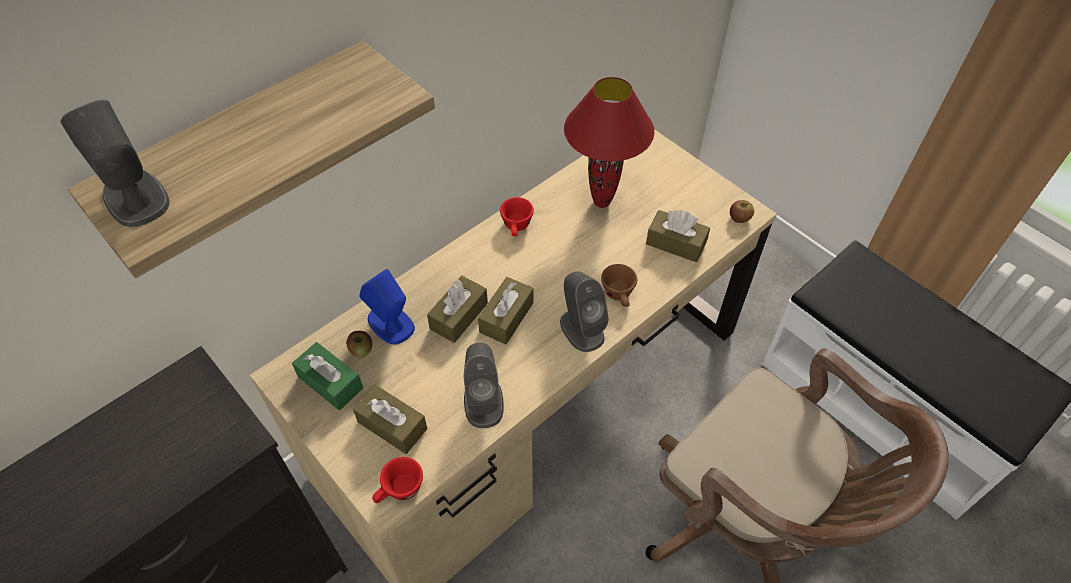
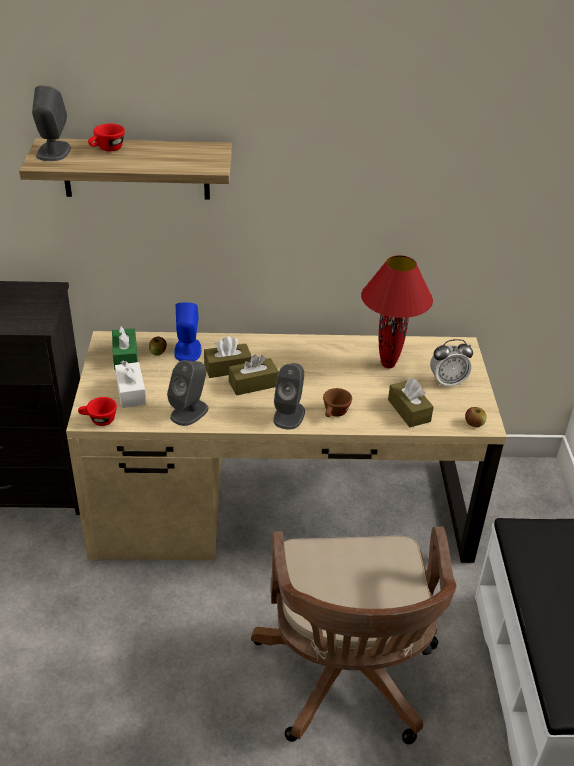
camera: 40 degrees right, 15 degrees down
brown tissue box [353,385,427,454] -> white tissue box [115,361,146,408]
red cup [500,197,534,236] -> red cup moved to [88,124,125,151]
none -> alarm clock [430,339,473,387]

